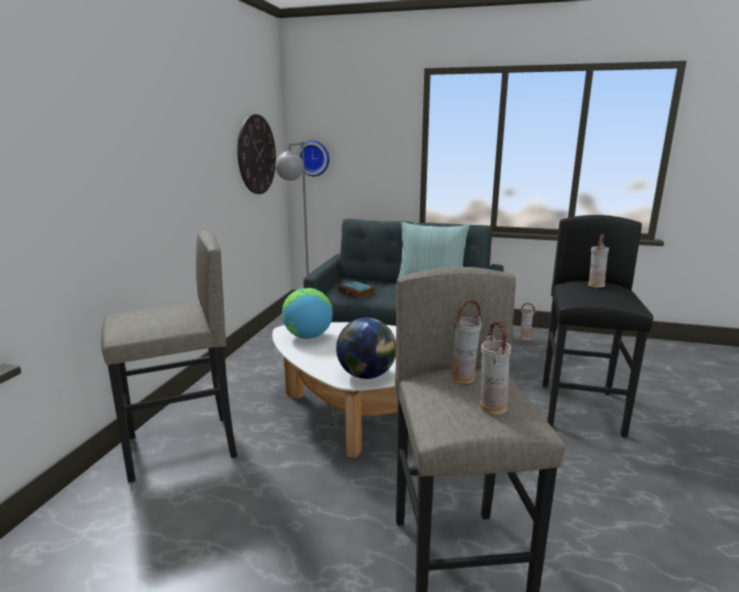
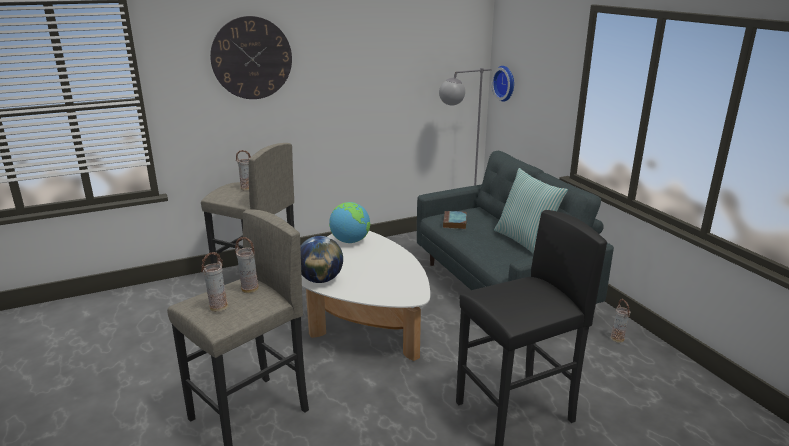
camera: 50 degrees right, 5 degrees up
wall clock [237,114,276,194] -> wall clock moved to [210,16,292,99]
vase [588,234,609,288] -> vase moved to [236,150,251,191]

